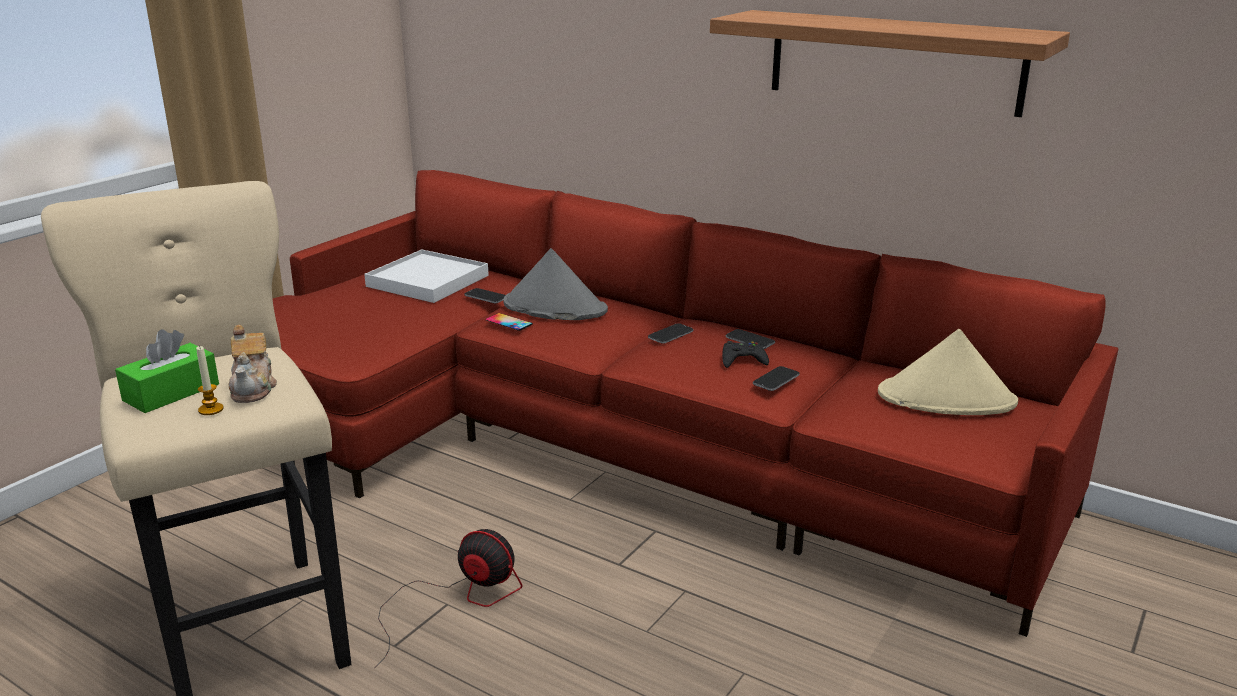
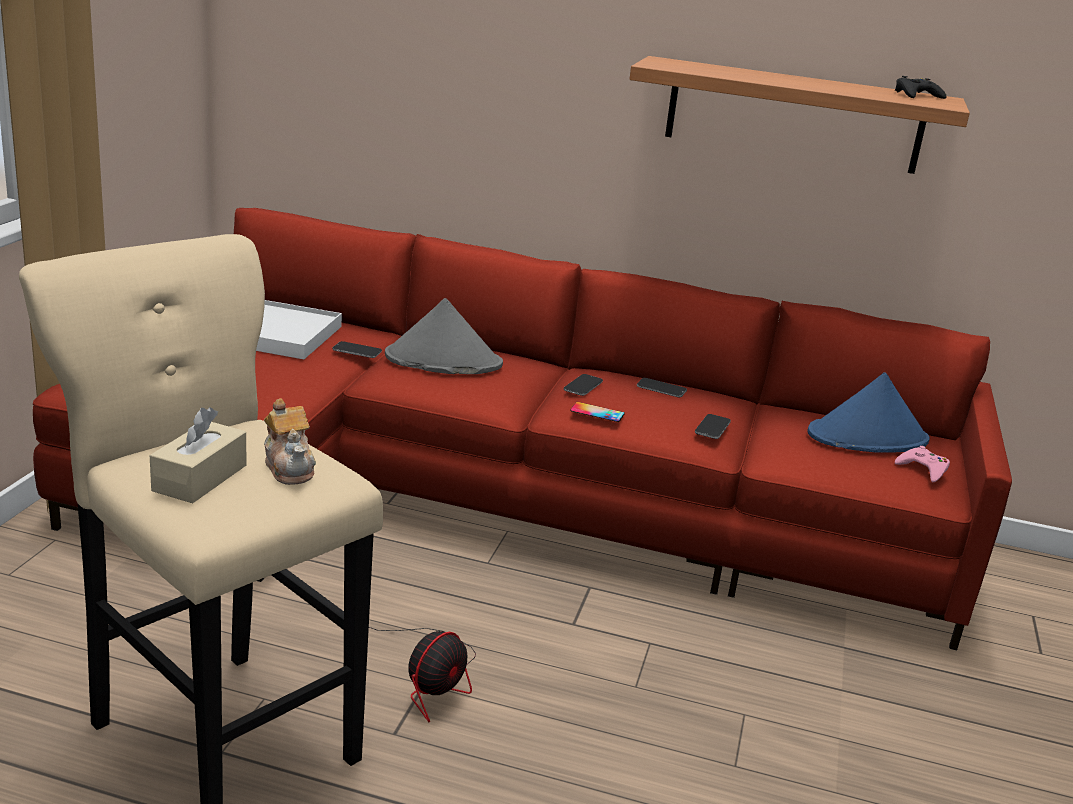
camera: 20 degrees left, 0 degrees up
green tissue box [115,330,219,413] -> beige tissue box [150,407,247,503]
candle [196,345,224,415] -> none
fan [374,529,522,669] -> fan turned 120 degrees clockwise [369,627,476,722]
phone [486,313,533,331] -> phone moved to [570,402,625,422]
black game controller [722,341,769,368] -> black game controller moved to [895,76,947,99]
beige hat [878,329,1018,415] -> blue hat [807,372,930,453]
none -> pink game controller [895,446,950,482]

